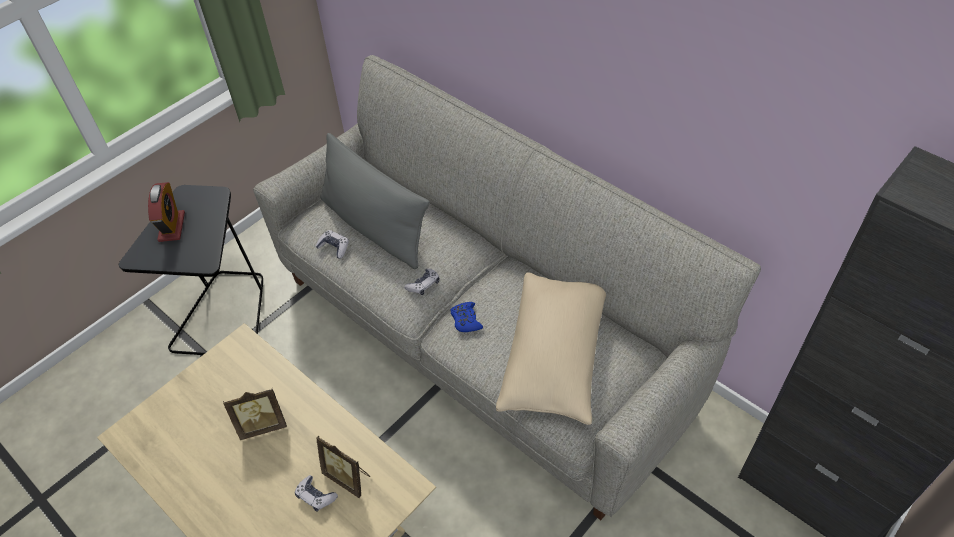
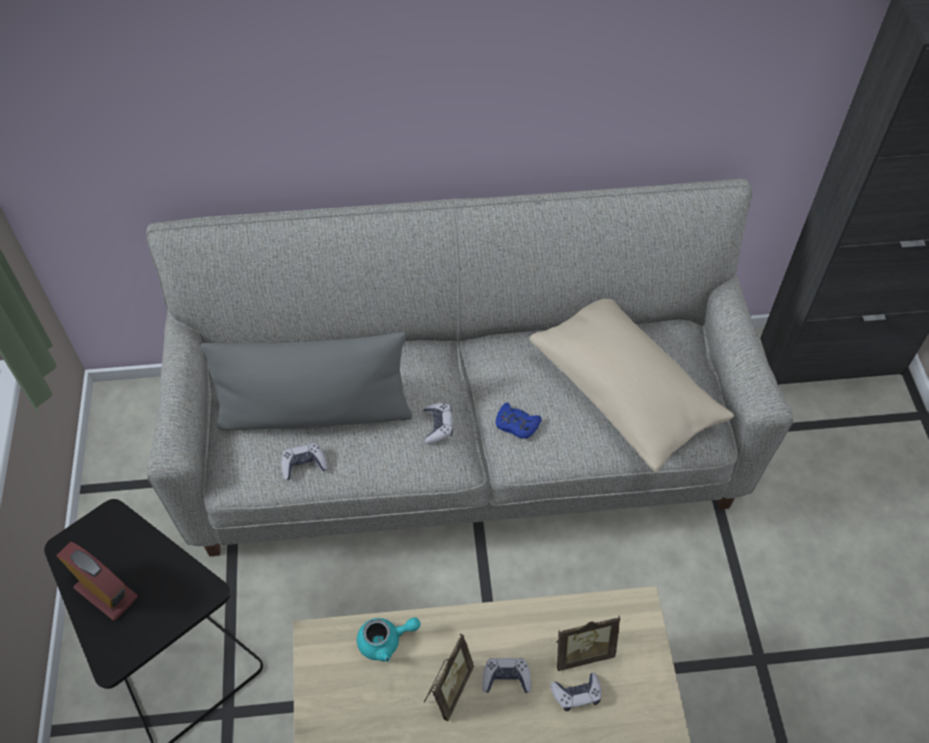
camera: 50 degrees left, 5 degrees up
none -> turquoise teapot [357,617,421,662]
none -> game controller [482,658,531,693]

